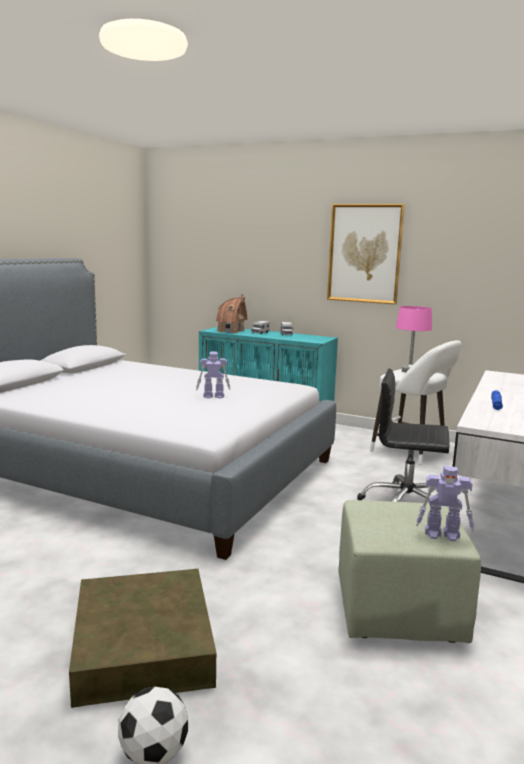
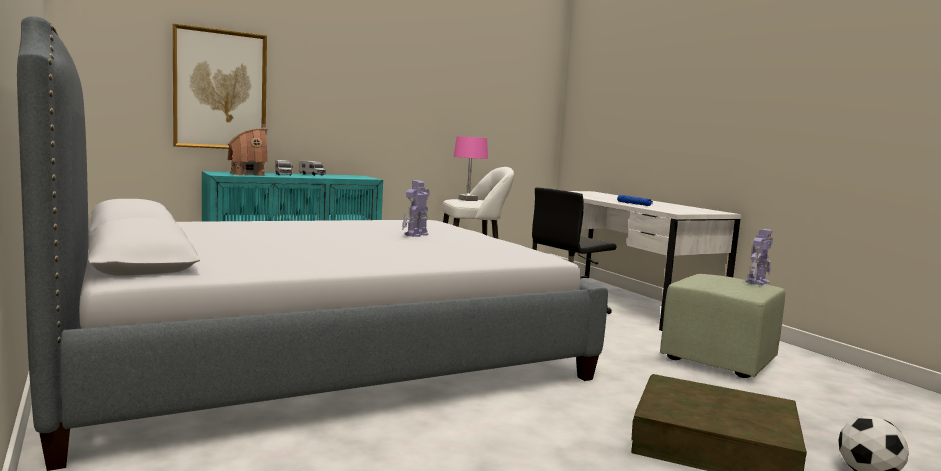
camera: 55 degrees left, 5 degrees down
picture [327,204,405,304] -> picture moved to [173,23,267,149]

